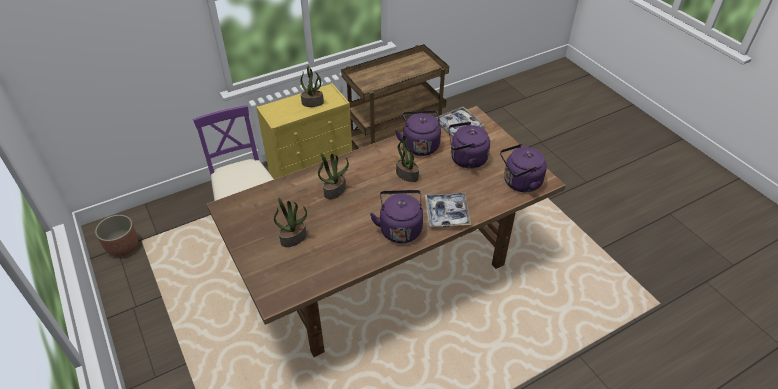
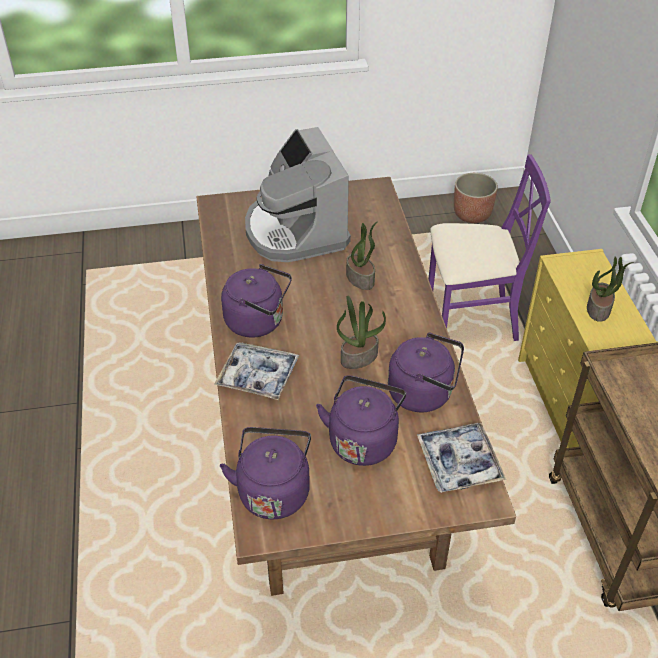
camera: 110 degrees right, 0 degrees up
potted plant [274,198,307,247] -> coffee machine [245,127,351,262]

